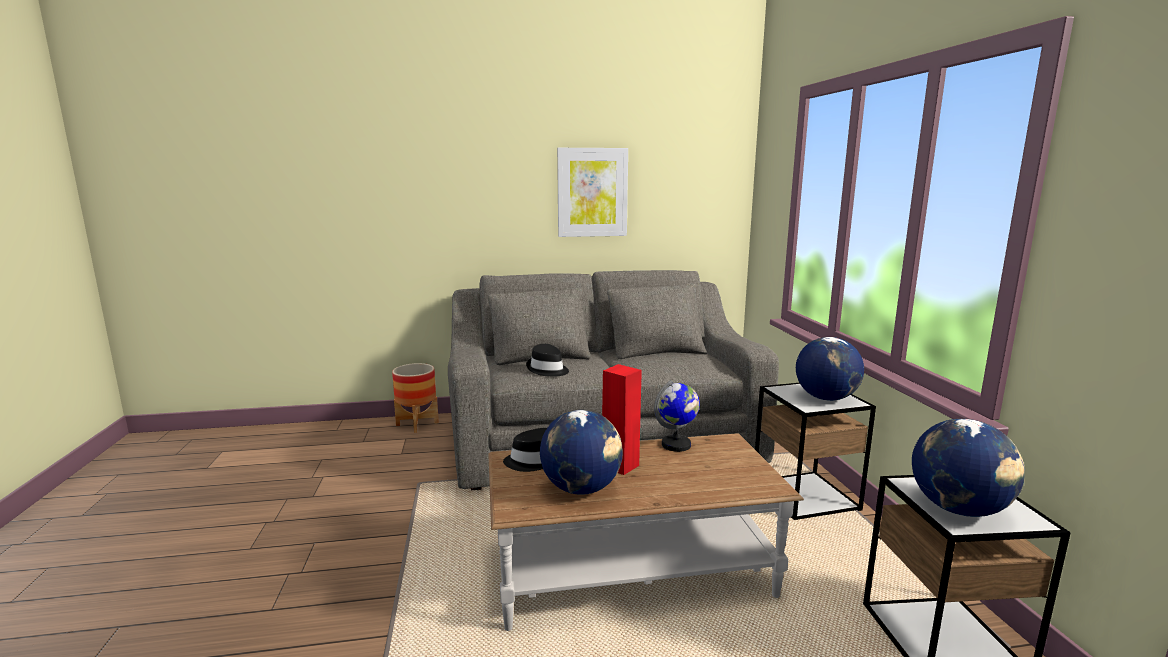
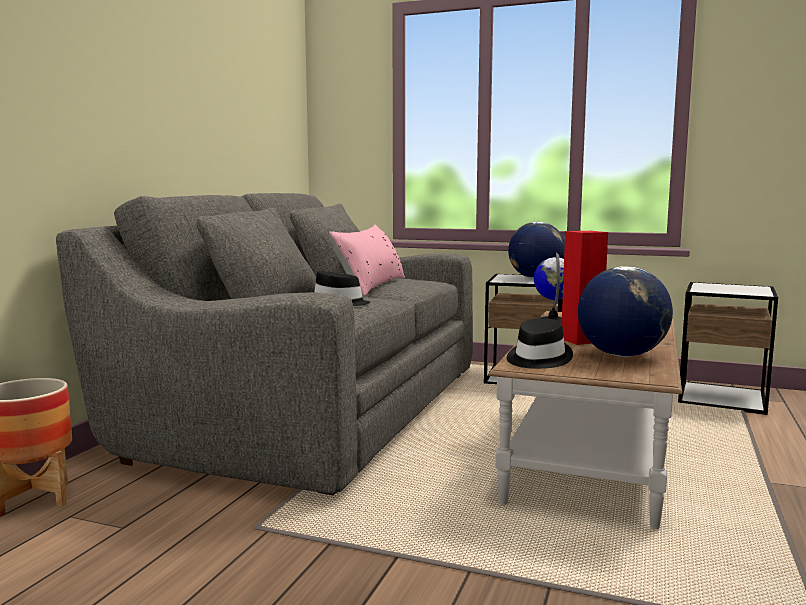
camera: 60 degrees left, 5 degrees down
picture [557,148,628,237] -> none
globe [912,419,1025,517] -> none
none -> pink pillow [329,225,405,296]

